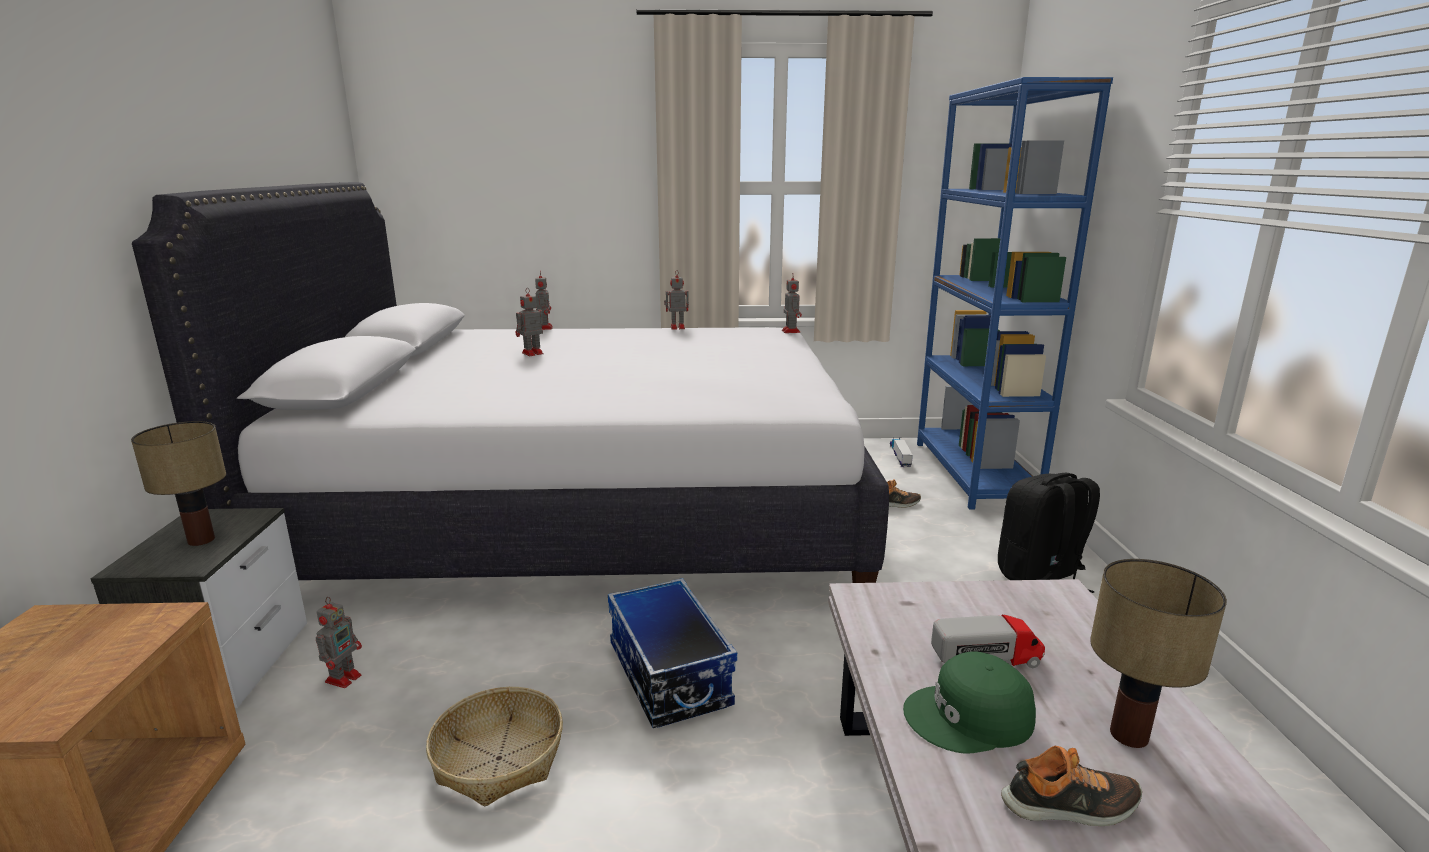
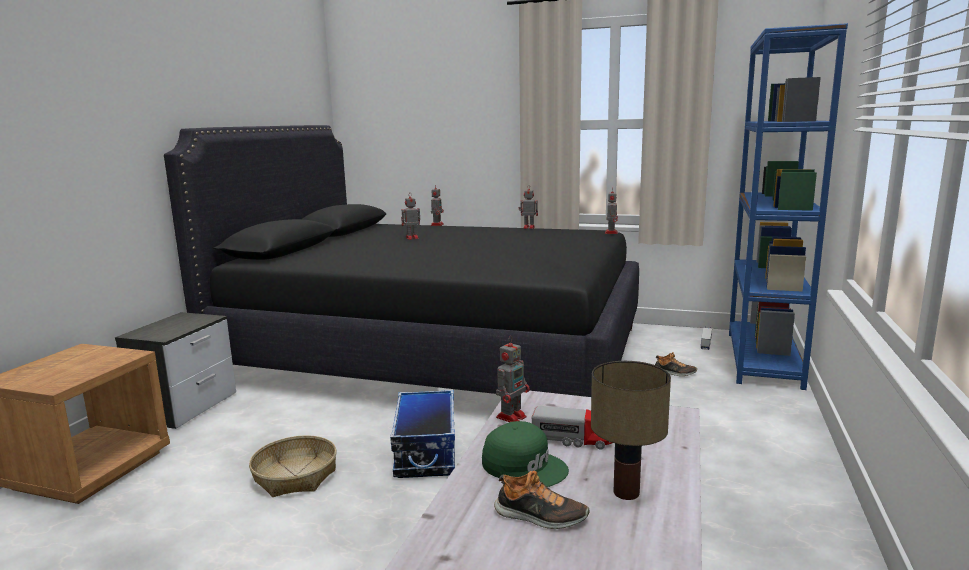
camera: 20 degrees right, 5 degrees down
table lamp [131,421,226,546] -> none
white bed [132,182,889,583] -> black bed [164,125,639,397]
toy robot [316,597,362,688] -> toy robot moved to [496,337,530,422]
green cap [903,652,1036,753] -> green cap turned 150 degrees counterclockwise [482,421,569,487]
black backpack [998,473,1100,593] -> none

